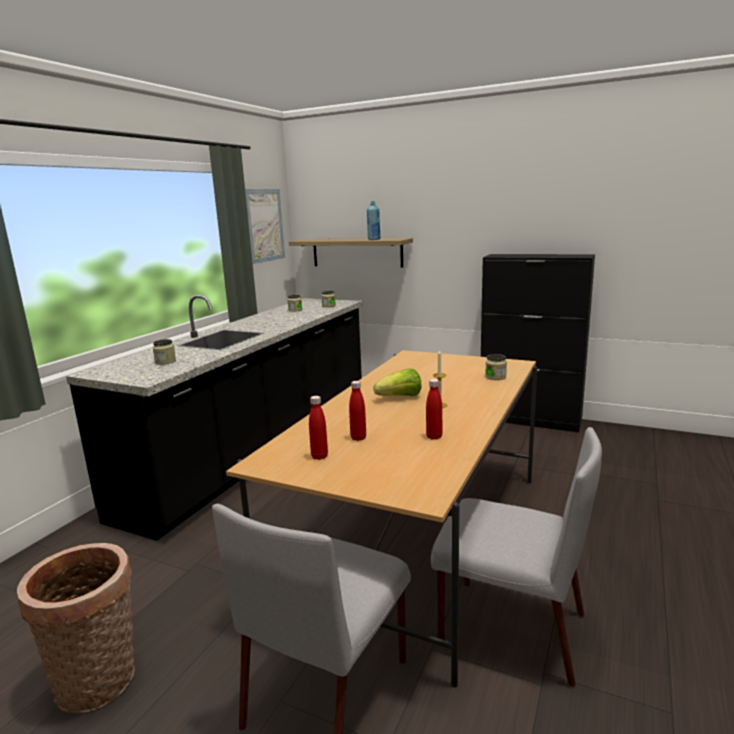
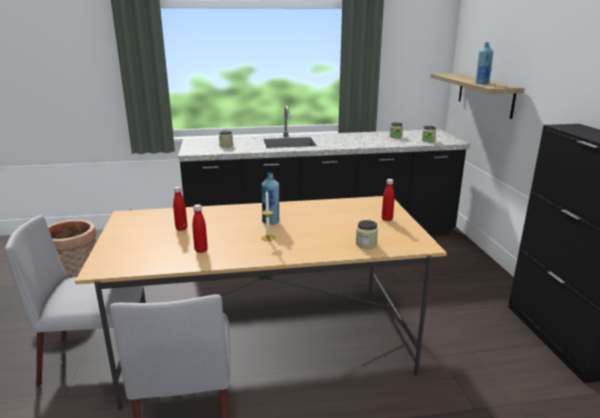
camera: 55 degrees right, 5 degrees up
picture [245,189,285,264] -> none
red bottle [309,396,328,460] -> red bottle moved to [382,179,394,221]
lettuce [374,368,422,396] -> blue bottle [262,173,279,225]

